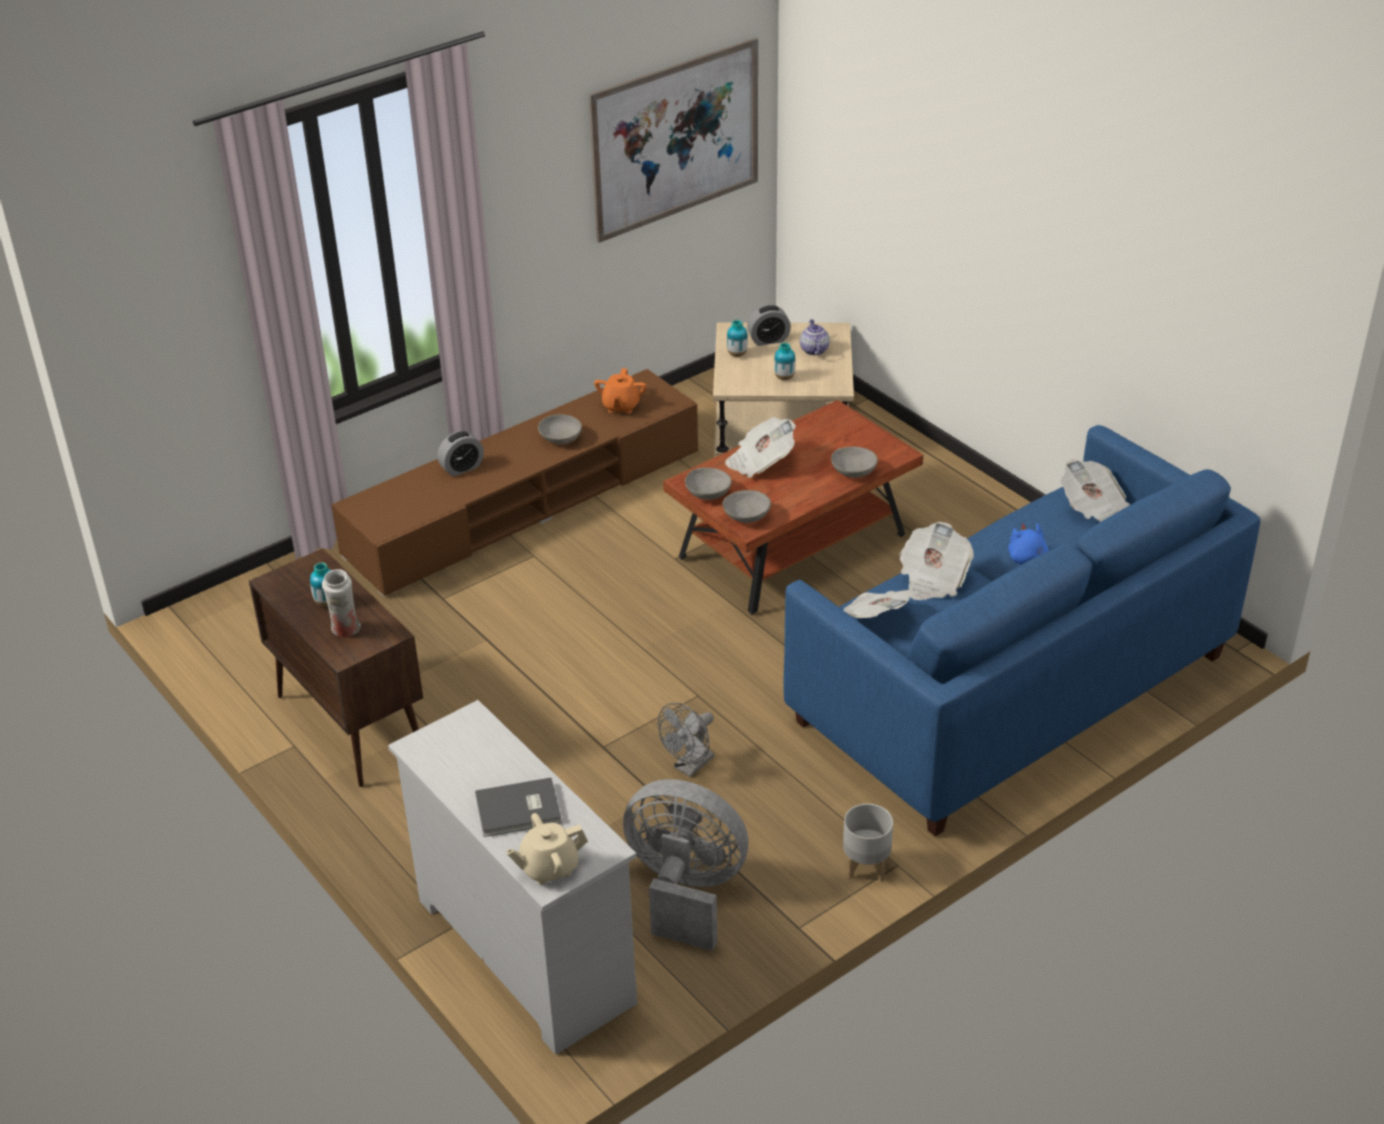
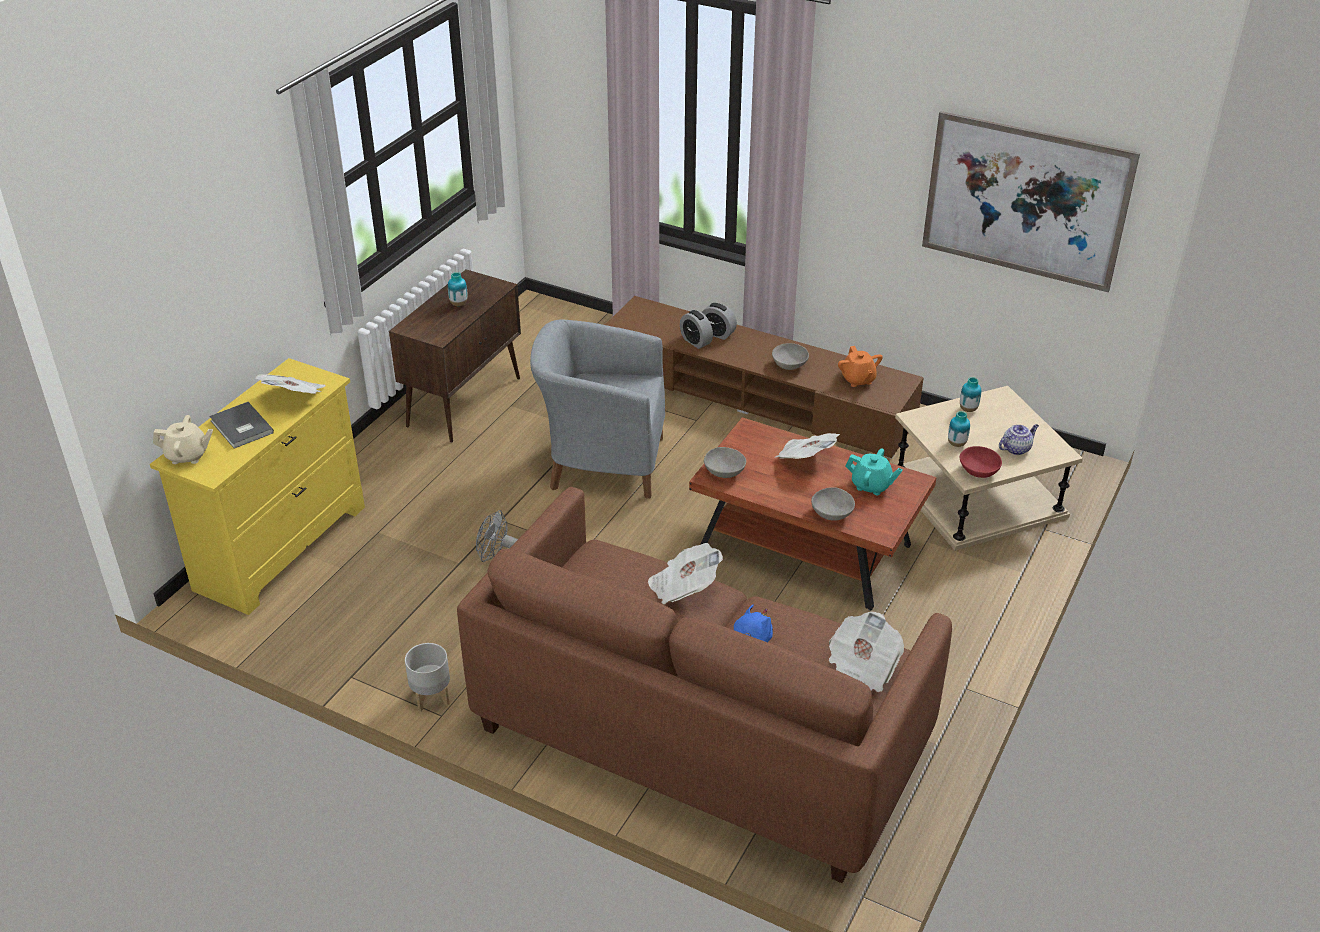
camera: 65 degrees right, 0 degrees up
white vase [322,569,361,638] -> none
white dresser [388,700,637,1055] -> yellow dresser [150,358,365,615]
beige teapot [506,813,588,885] -> beige teapot turned 135 degrees clockwise [153,415,213,464]
orange teapot [594,368,646,414] -> orange teapot turned 90 degrees counterclockwise [838,346,883,387]
grey fan [623,779,749,951] -> none
grey bowl [685,468,731,500] -> none
alarm clock [747,305,791,346] -> alarm clock moved to [680,310,713,349]
blue sofa [783,425,1260,837] -> brown sofa [457,487,952,883]
newspaper [843,590,916,618] -> newspaper moved to [255,374,326,394]
none -> grey armchair [530,319,665,498]
none -> turquoise teapot [846,449,903,495]
none -> red bowl [960,446,1002,478]

